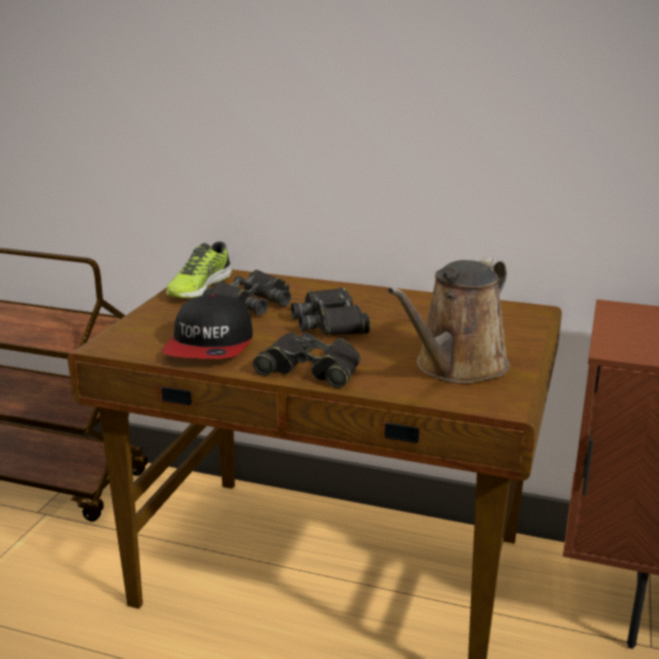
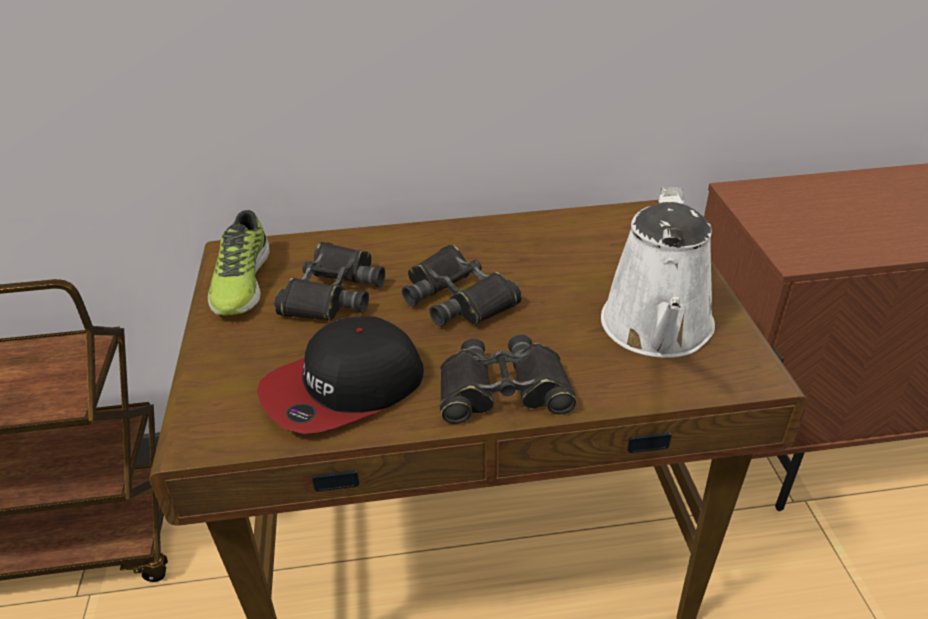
camera: 25 degrees left, 15 degrees up
cap [162,294,253,359] -> cap turned 75 degrees clockwise [257,316,424,434]
brown watering can [387,258,510,384] -> white watering can [601,187,715,358]

